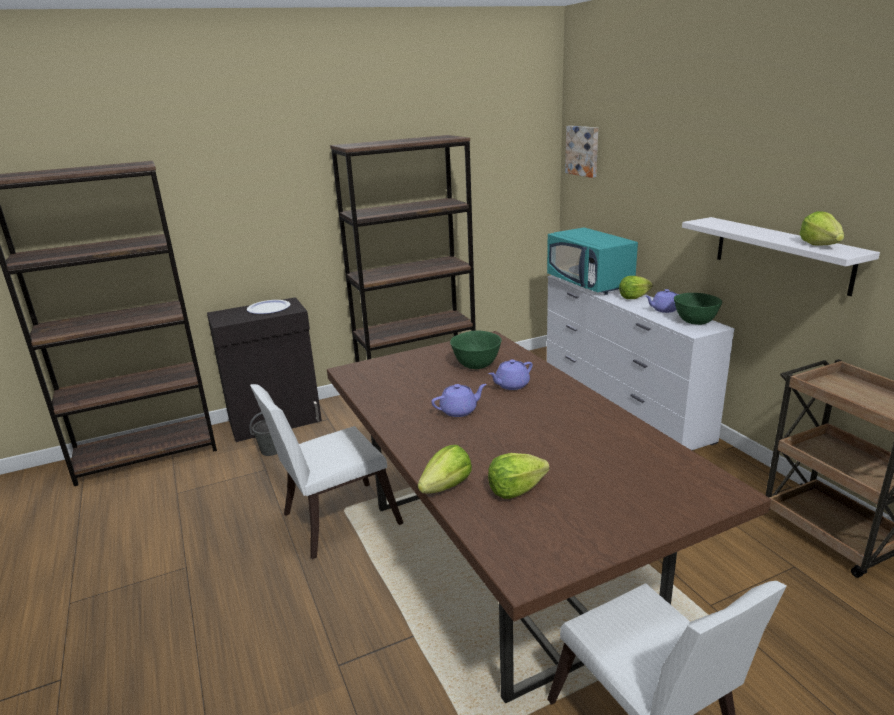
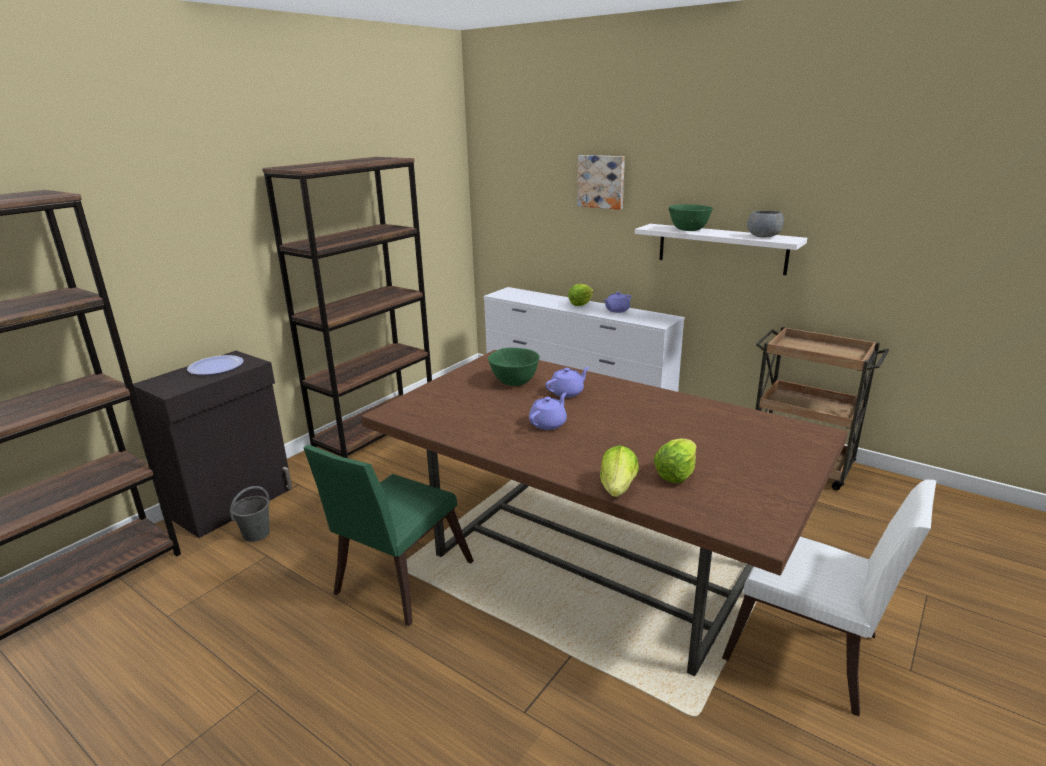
camera: 30 degrees left, 0 degrees up
white chair [250,384,403,559] -> green chair [303,445,474,626]
purple teapot [489,359,533,390] -> purple teapot turned 150 degrees counterclockwise [545,367,590,398]
turquoise microwave [547,227,638,295] -> none
picture [565,126,598,178] -> picture moved to [577,155,625,210]
green bowl [674,293,722,325] -> green bowl moved to [669,204,713,231]
lettuce [799,211,844,246] -> grey bowl [747,210,784,237]

